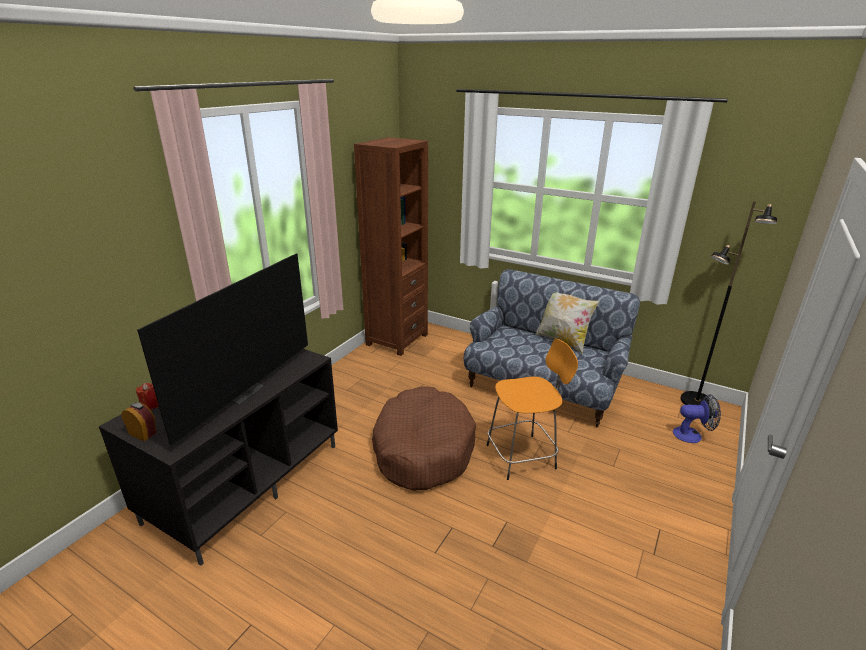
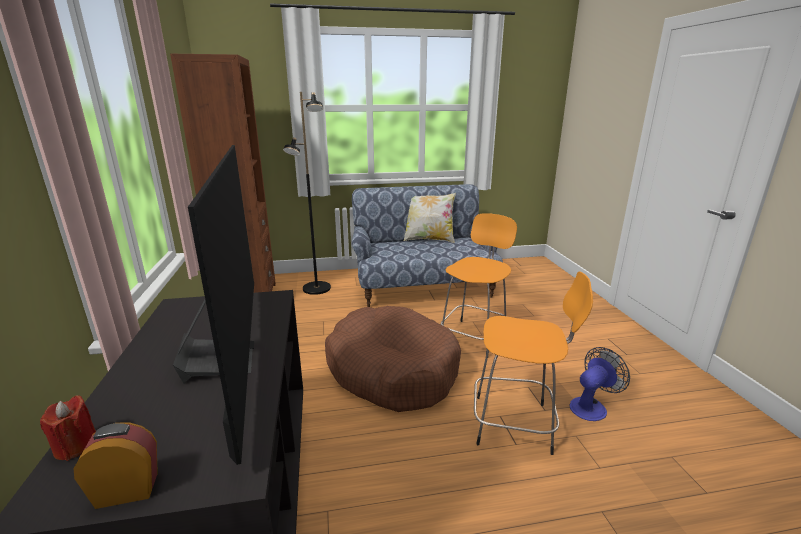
camera: 40 degrees left, 5 degrees down
fan [673,394,721,443] -> fan moved to [570,347,630,421]
black floor lamp [681,201,777,406] -> black floor lamp moved to [283,92,331,295]
none -> orange stool [474,272,593,455]

